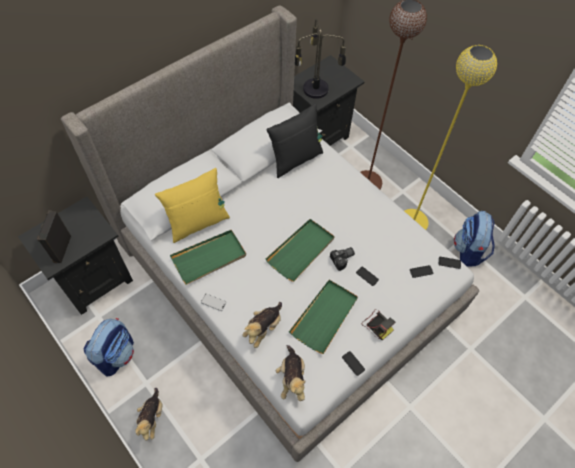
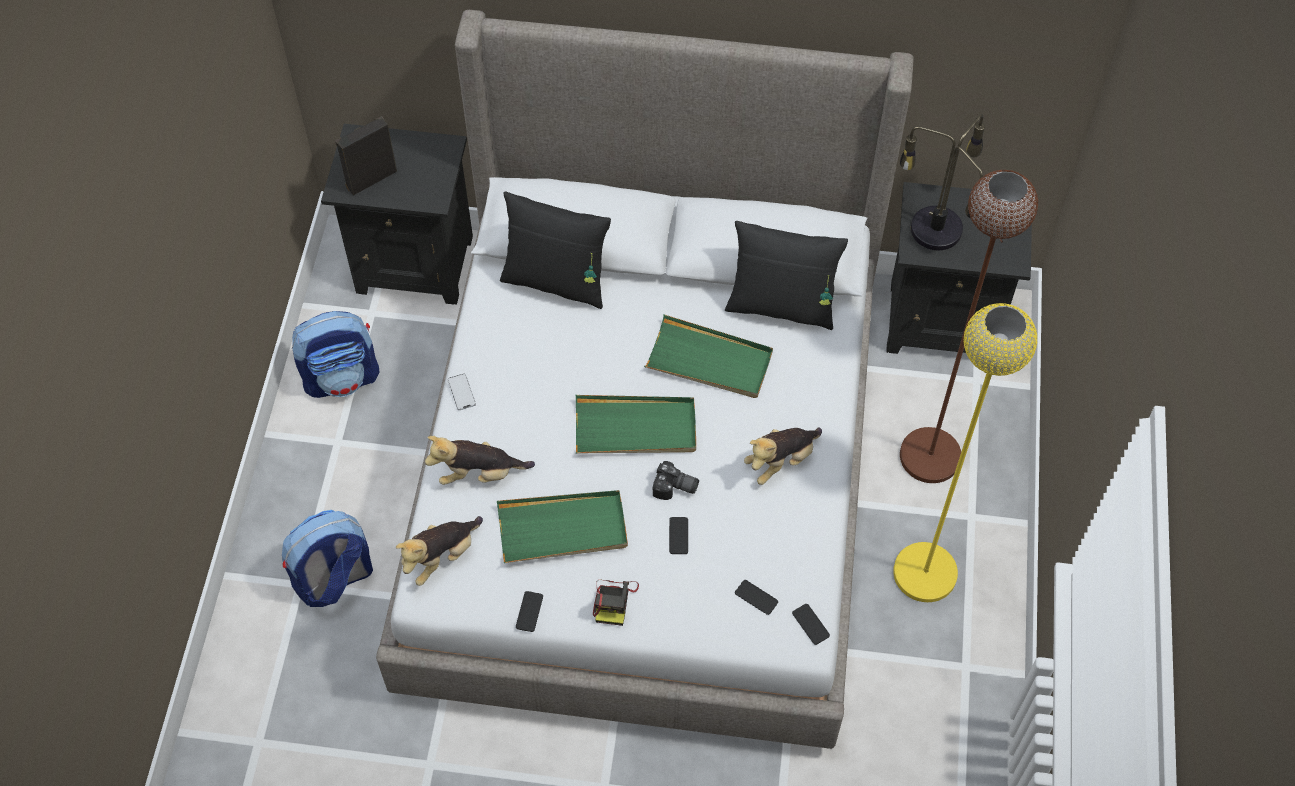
camera: 50 degrees right, 0 degrees up
plush toy [135,388,163,441] -> plush toy moved to [744,427,822,485]
yellow pillow [155,168,230,243] -> black pillow [500,192,611,309]
green tray [170,230,246,285] -> green tray moved to [644,315,773,398]
backpack [454,211,495,267] -> backpack moved to [282,510,373,607]

